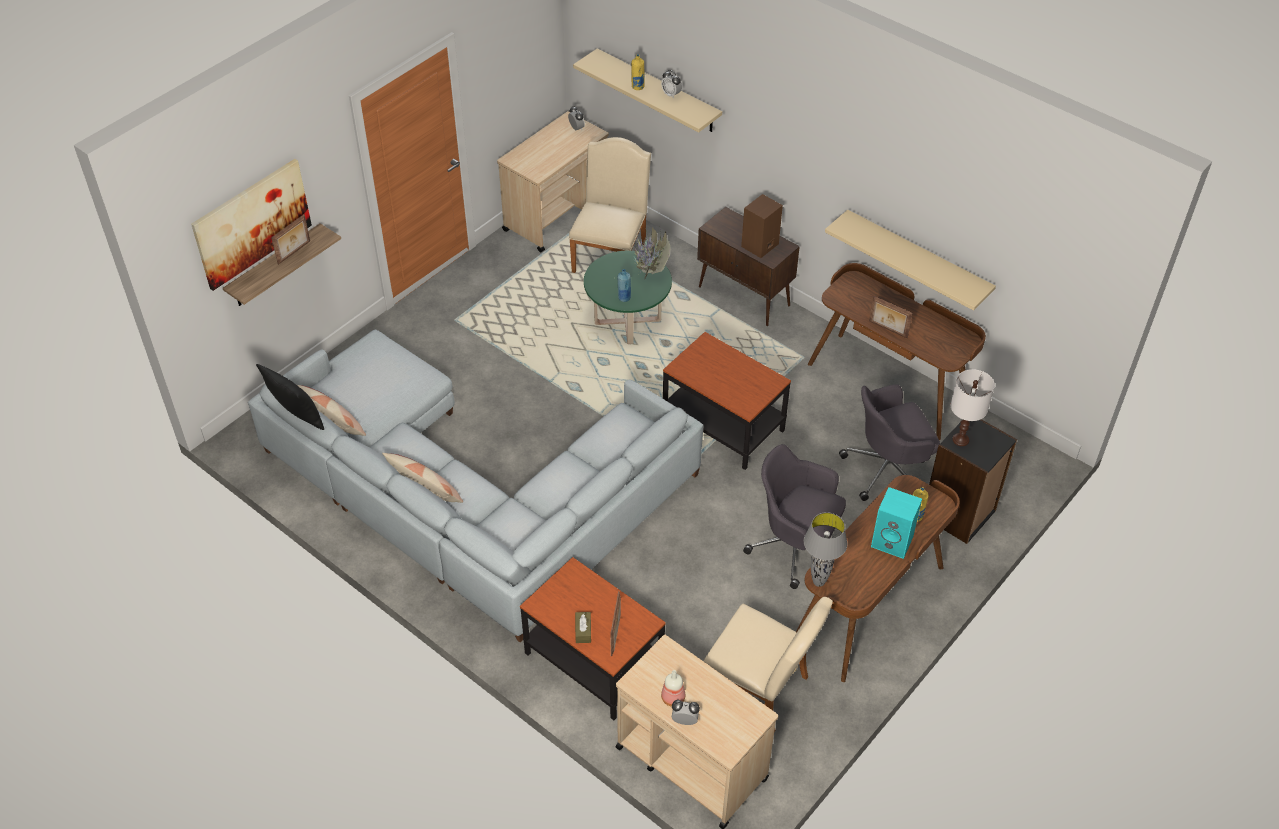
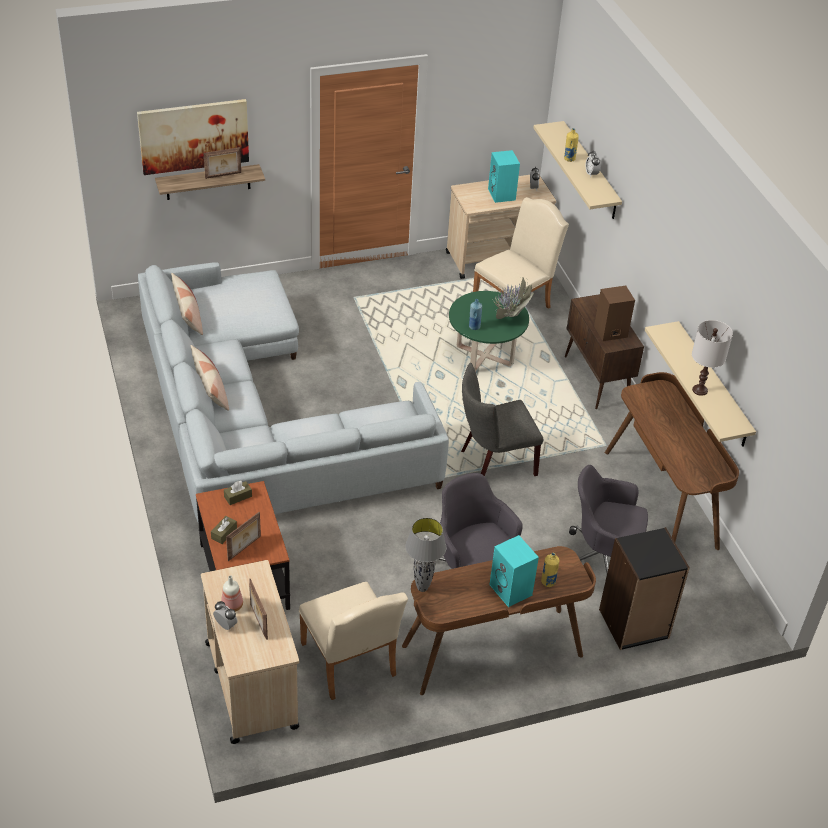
camera: 30 degrees right, 5 degrees down
black pillow [256,364,324,430] -> none
side table [663,332,791,470] -> grey chair [461,363,544,476]
picture frame [869,296,913,338] -> picture frame moved to [249,579,268,640]
white table lamp [951,369,995,446] -> white table lamp moved to [692,320,733,396]
none -> brown tissue box [224,481,252,505]
none -> turquoise speaker [488,150,520,203]

